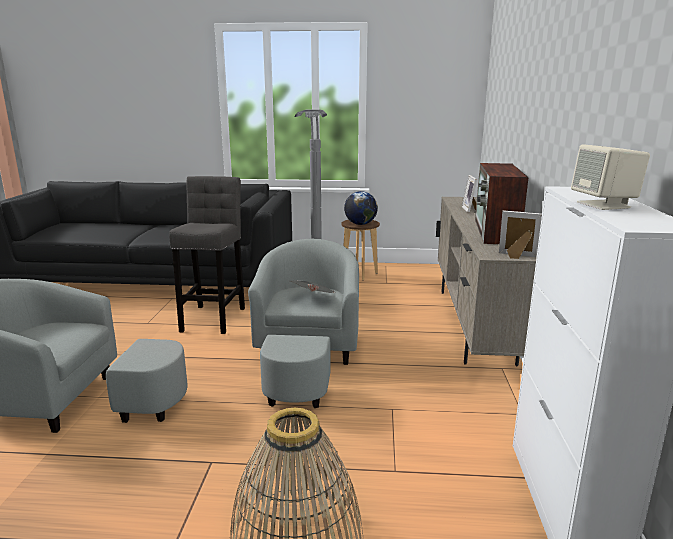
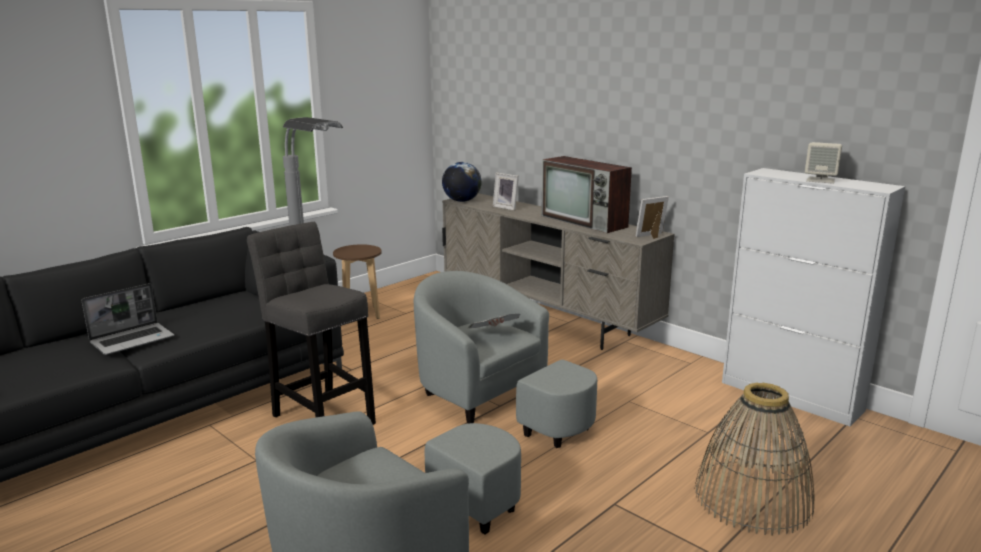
camera: 50 degrees left, 0 degrees up
globe [344,191,378,225] -> globe moved to [442,162,482,202]
none -> laptop [82,283,174,355]

